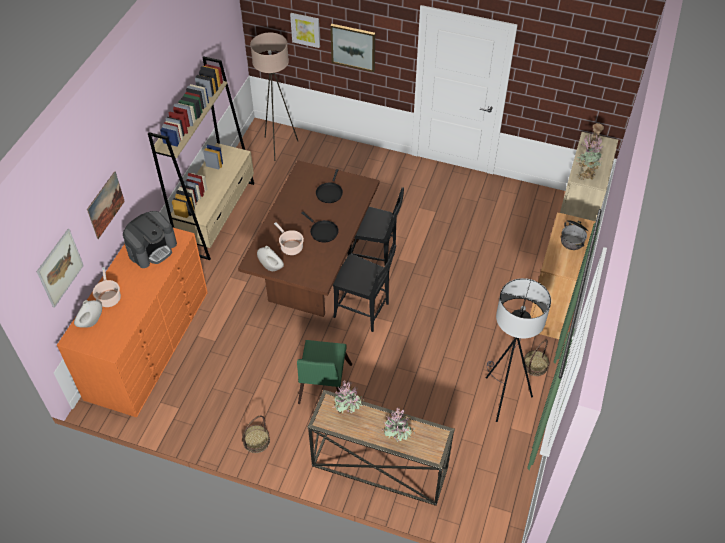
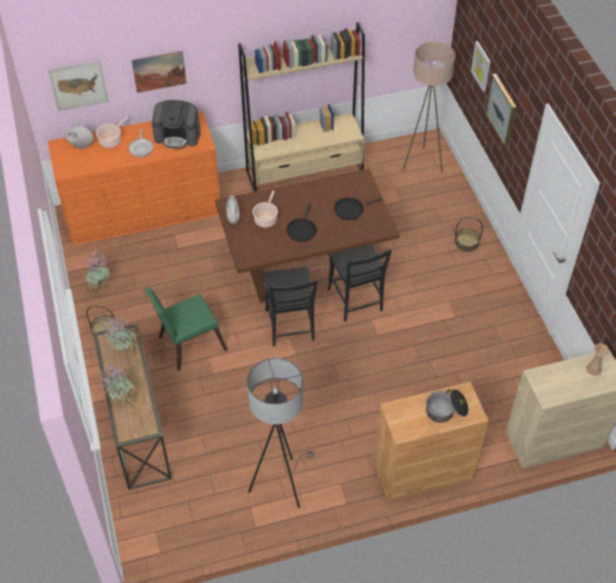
camera: 55 degrees right, 0 degrees up
basket [523,340,549,376] -> basket moved to [455,217,483,252]
potted plant [576,134,602,180] -> potted plant moved to [81,250,110,295]
none -> frying pan [128,129,153,157]

